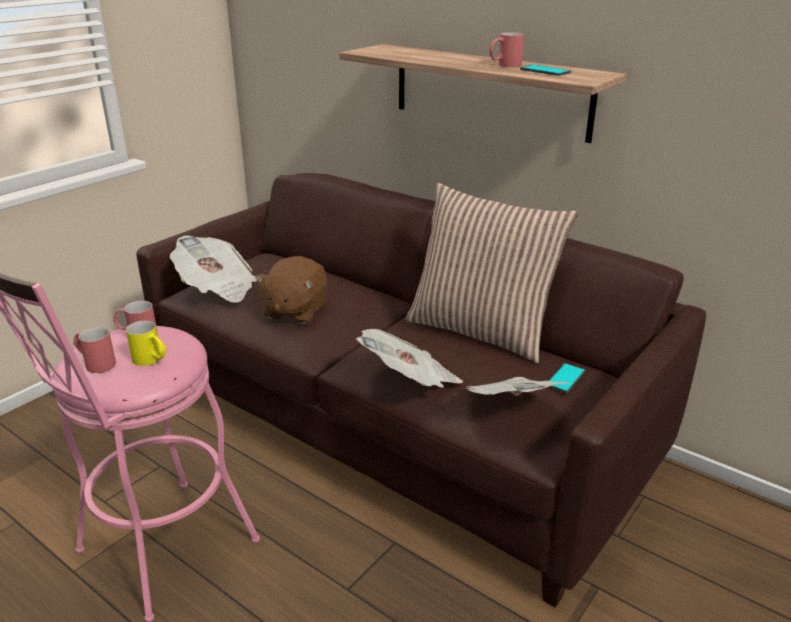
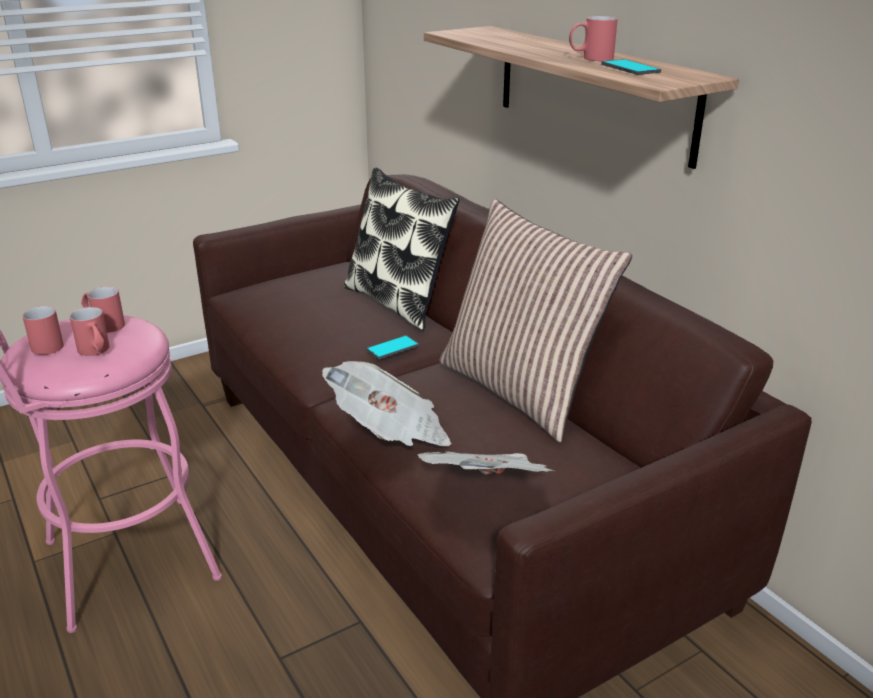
camera: 20 degrees right, 0 degrees up
yellow mug [126,321,166,366] -> red mug [69,307,110,356]
newspaper [170,235,257,303] -> none
brown plush toy [255,256,327,324] -> none
phone [549,363,585,393] -> phone moved to [367,335,419,359]
none -> pillow [344,167,459,330]

